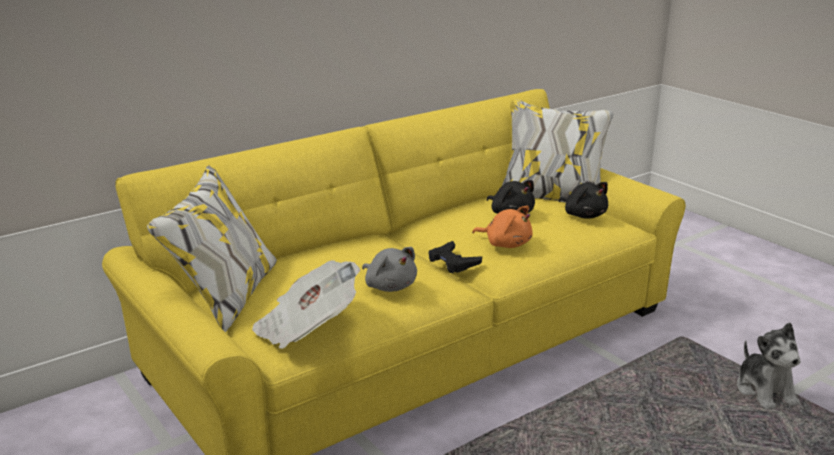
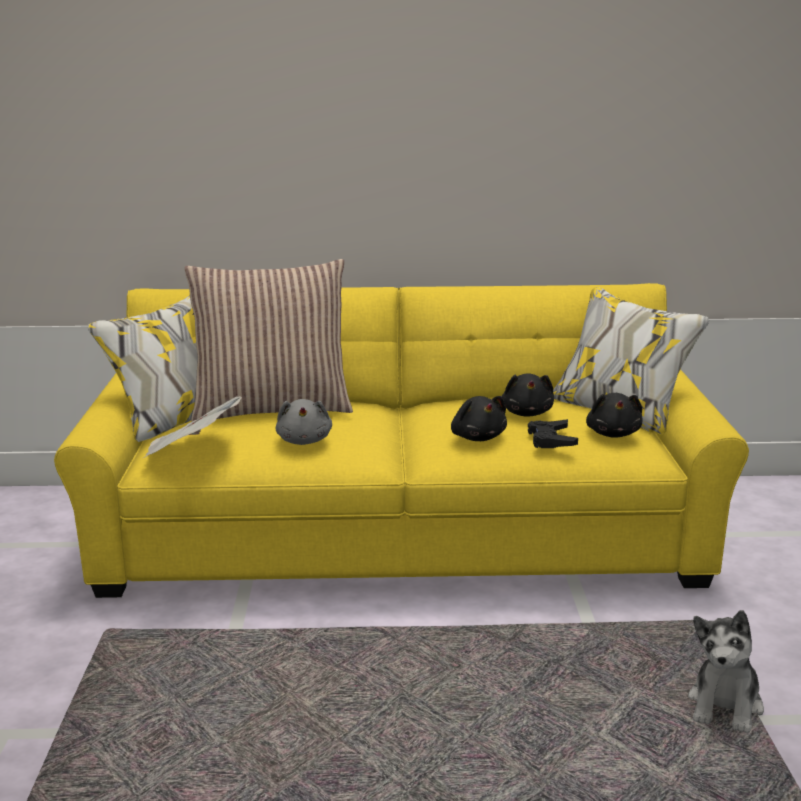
camera: 35 degrees right, 5 degrees down
black game controller [429,241,482,273] -> black game controller moved to [528,419,578,448]
orange plush toy [472,206,533,248] -> black plush toy [451,396,507,441]
none -> pillow [184,259,353,421]

